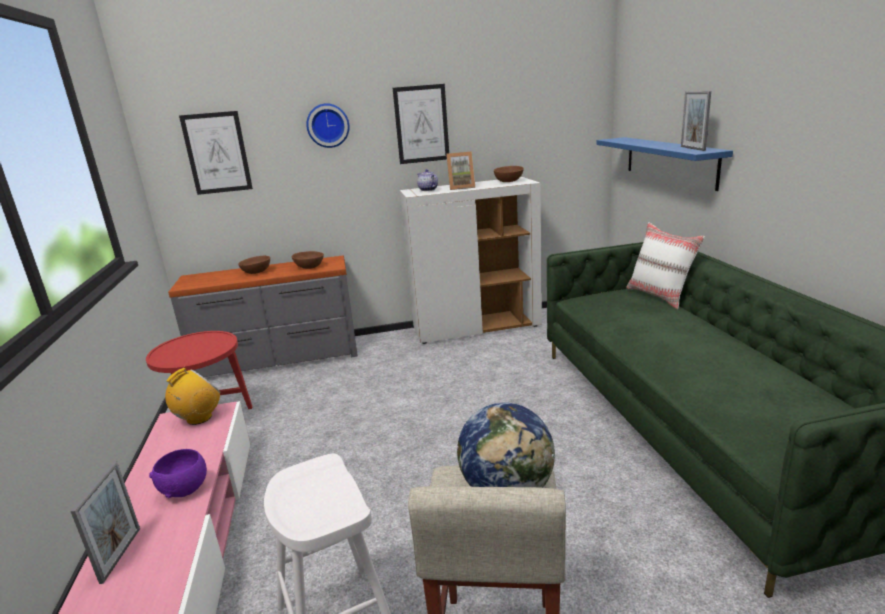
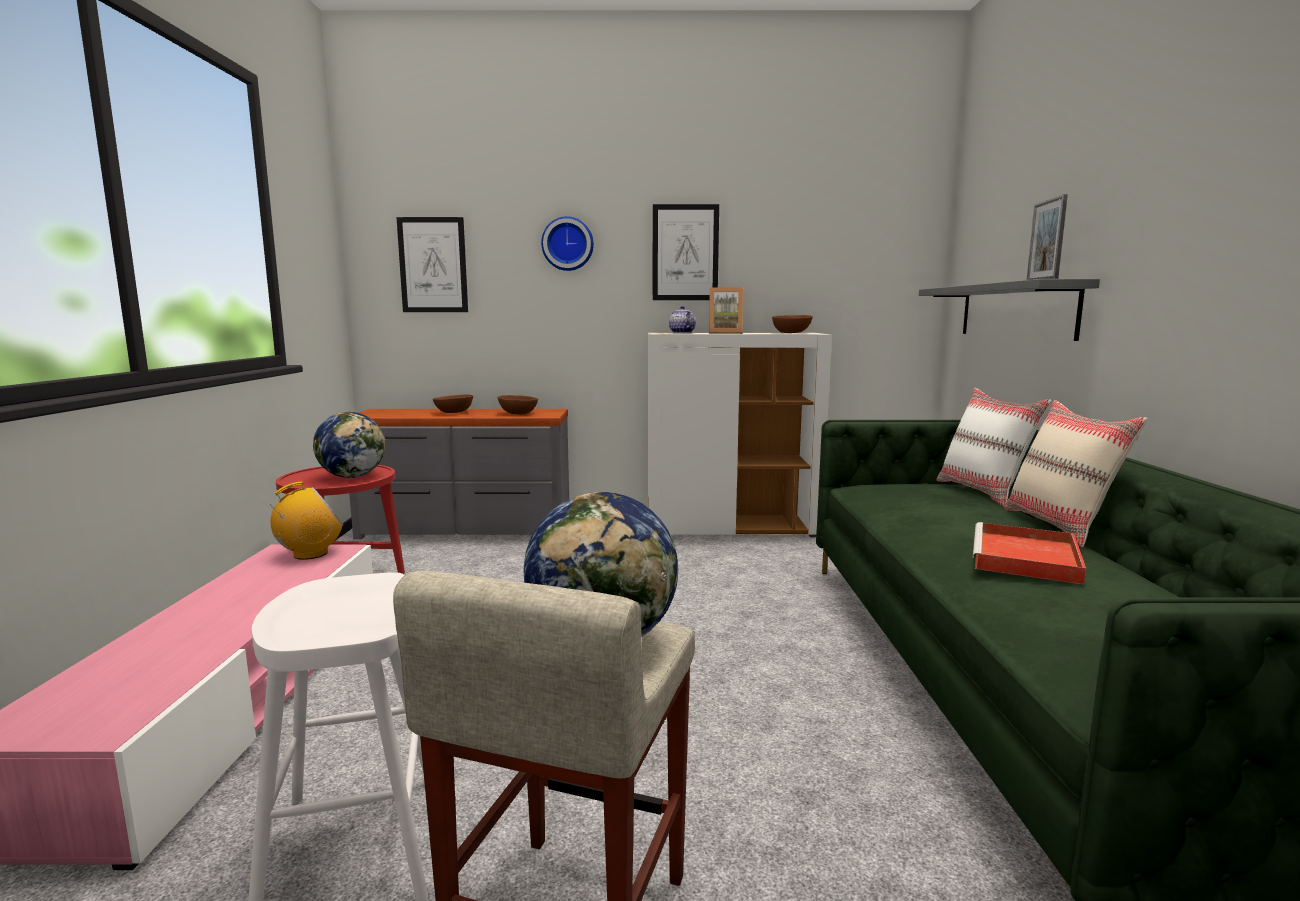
camera: 10 degrees right, 10 degrees down
picture frame [70,462,140,584] -> none
purple bowl [149,449,207,498] -> none
blue shelf [596,137,733,191] -> grey shelf [919,279,1100,341]
none -> globe [313,412,385,478]
none -> red tray [973,522,1086,585]
none -> beige pillow [1004,400,1147,547]

